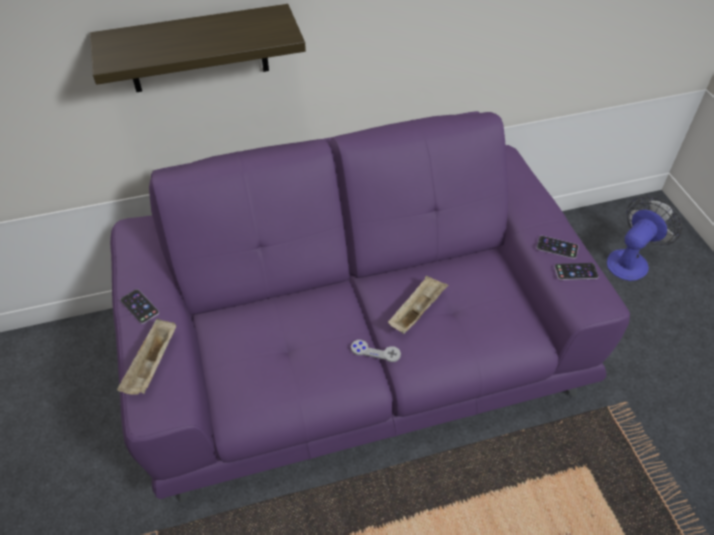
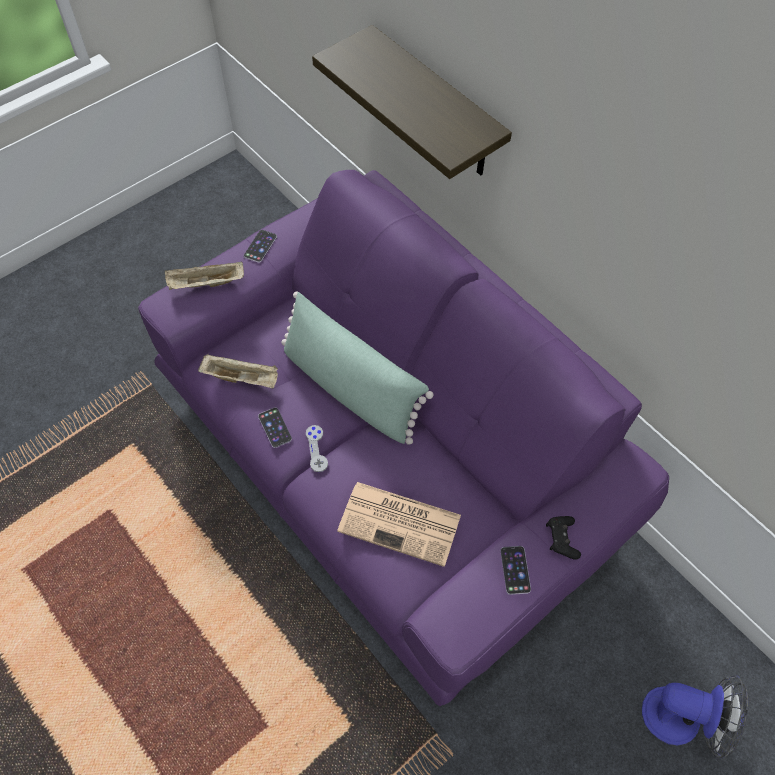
camera: 65 degrees right, 10 degrees up
beige tray [388,276,448,334] -> beige tray moved to [198,354,278,389]
phone [554,263,599,280] -> phone moved to [258,407,292,448]
none -> green pillow [281,292,434,445]
none -> newspaper [337,482,461,567]
none -> black game controller [546,516,581,560]

